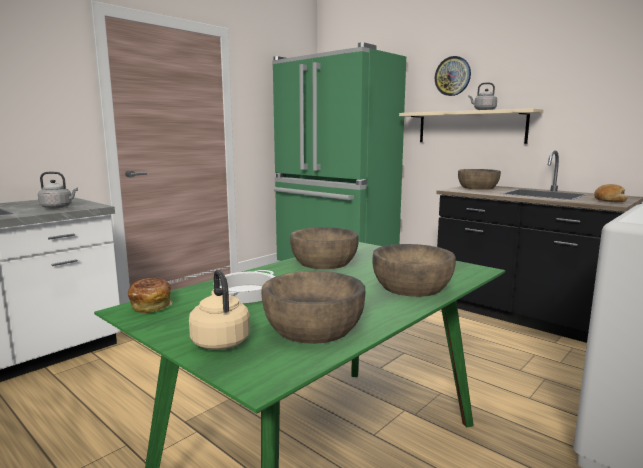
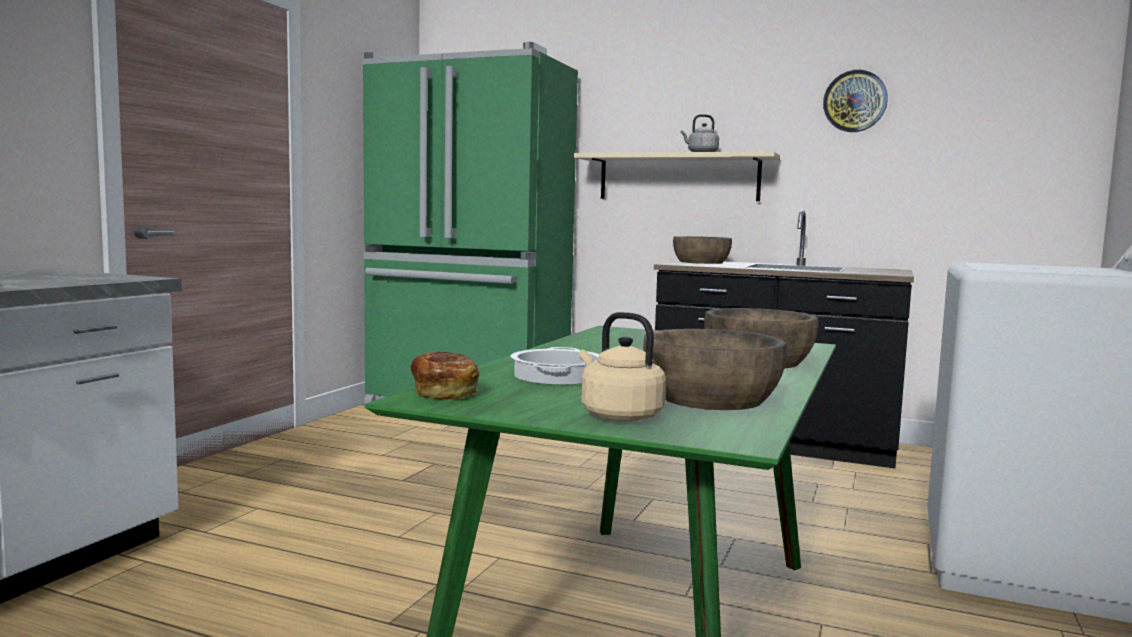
camera: 20 degrees left, 5 degrees down
grey kettle [38,172,78,208] -> none
brown bowl [290,227,359,269] -> none
wall clock [435,56,471,96] -> wall clock moved to [823,70,888,132]
bread [594,184,628,202] -> none

